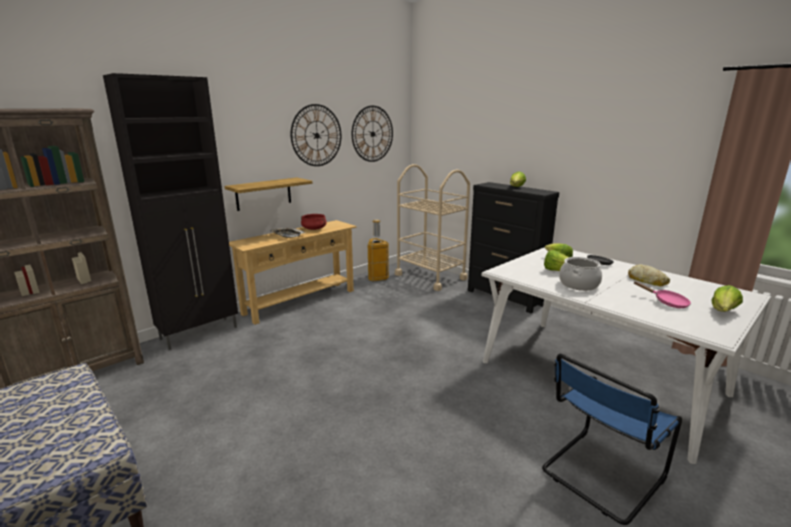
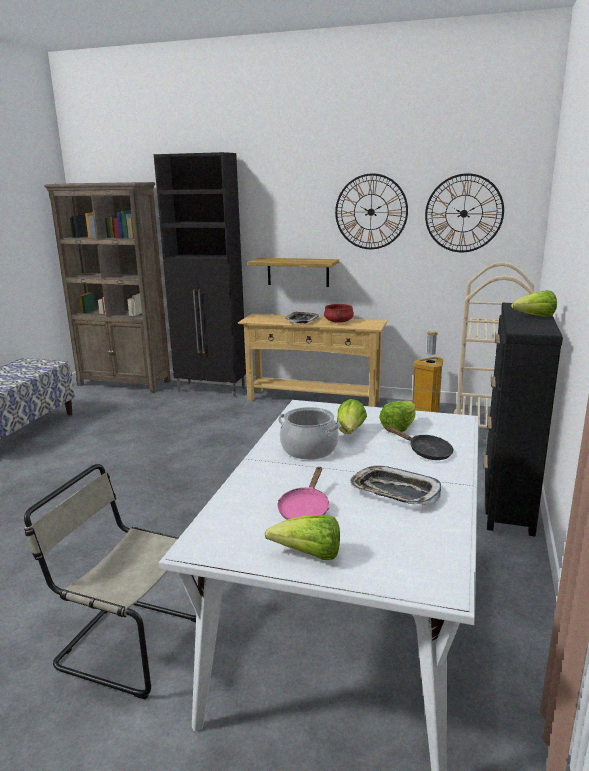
camera: 60 degrees right, 0 degrees up
blue chair [542,354,682,525] -> beige chair [24,464,196,699]
bread [628,264,670,286] -> tray [350,466,441,505]

